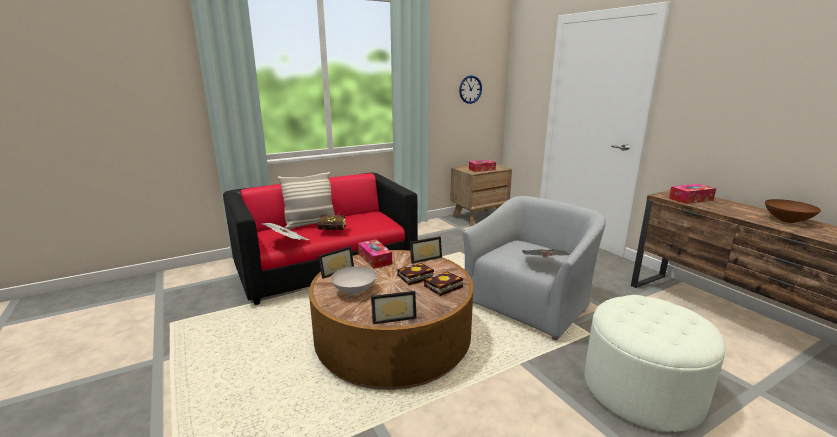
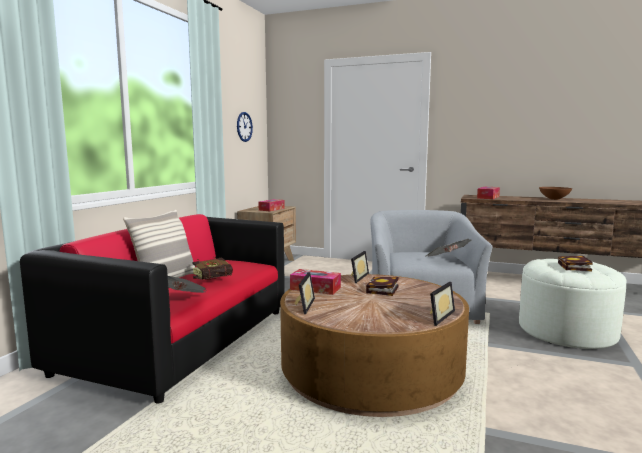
camera: 40 degrees left, 10 degrees down
white bowl [331,266,376,295] -> none
book [424,271,463,296] -> book moved to [558,256,593,271]

